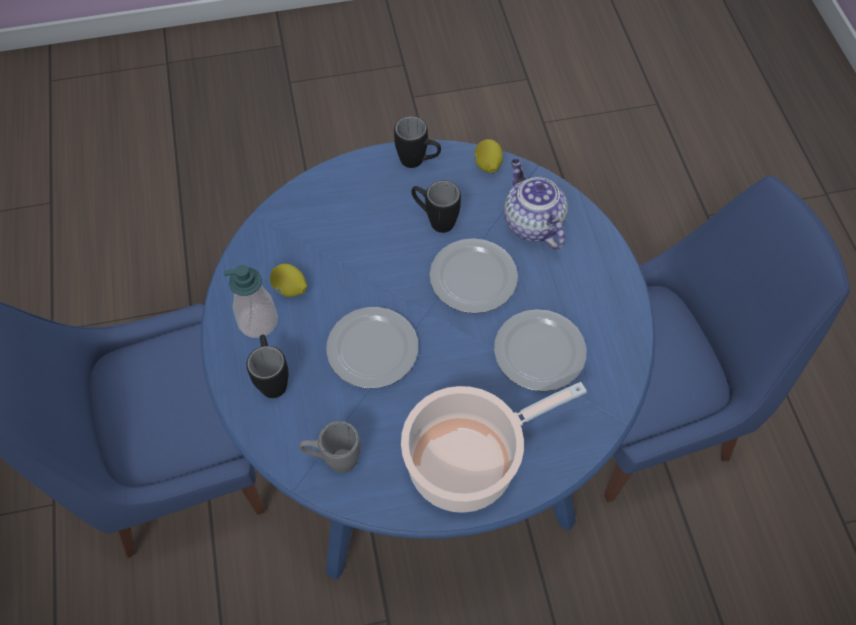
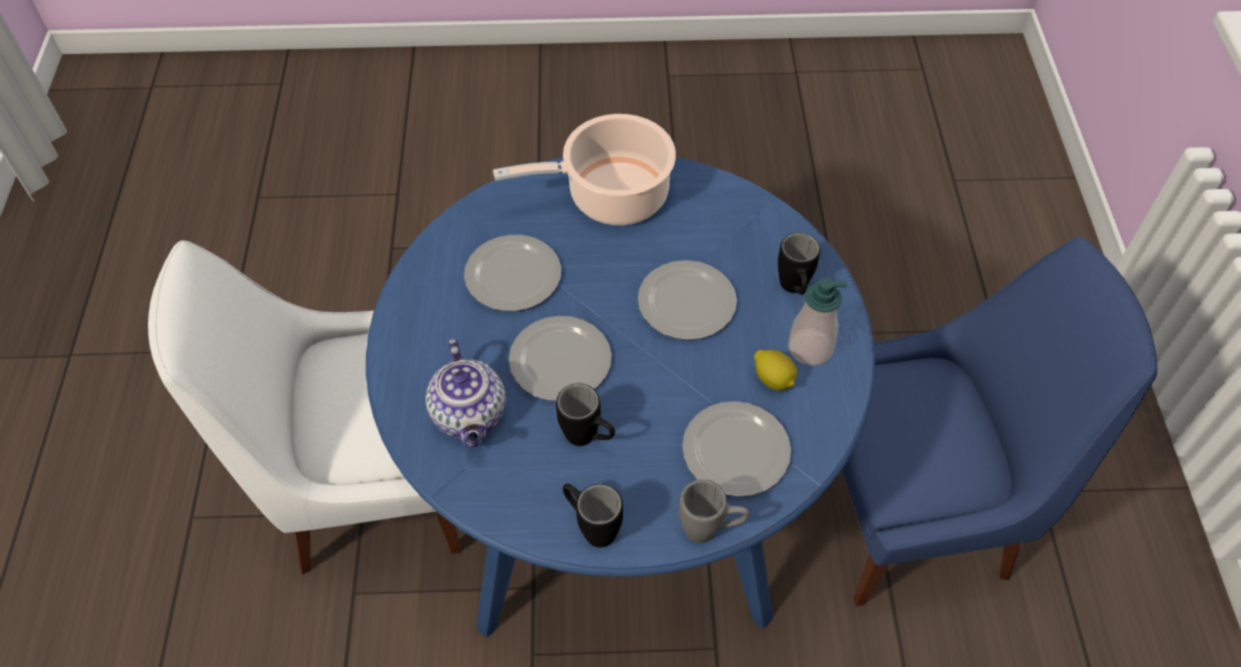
camera: 170 degrees left, 5 degrees down
grey mug [299,421,361,473] -> grey mug moved to [679,479,749,543]
lemon [474,139,503,173] -> none
blue chair [604,175,850,503] -> white chair [148,240,461,574]
none -> plate [682,401,791,497]

